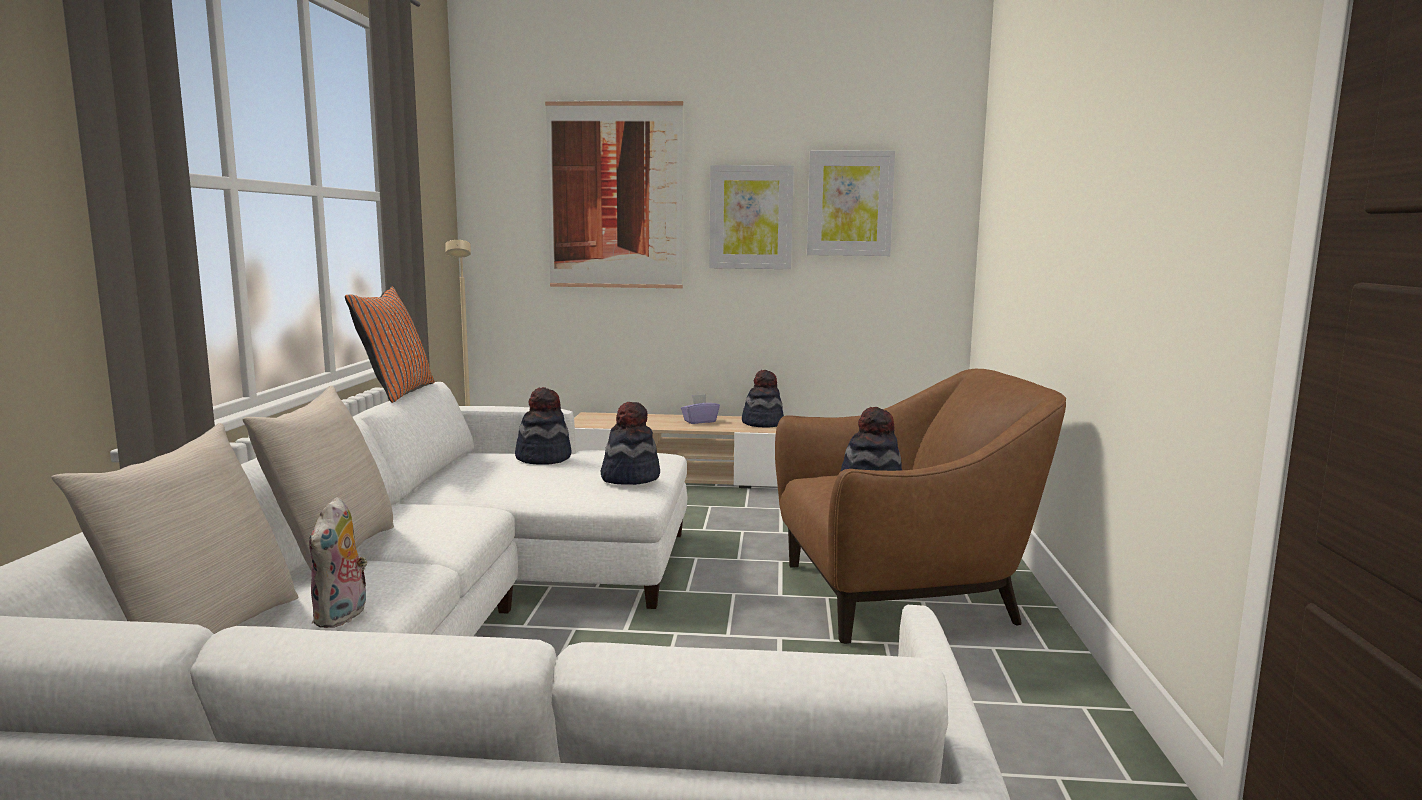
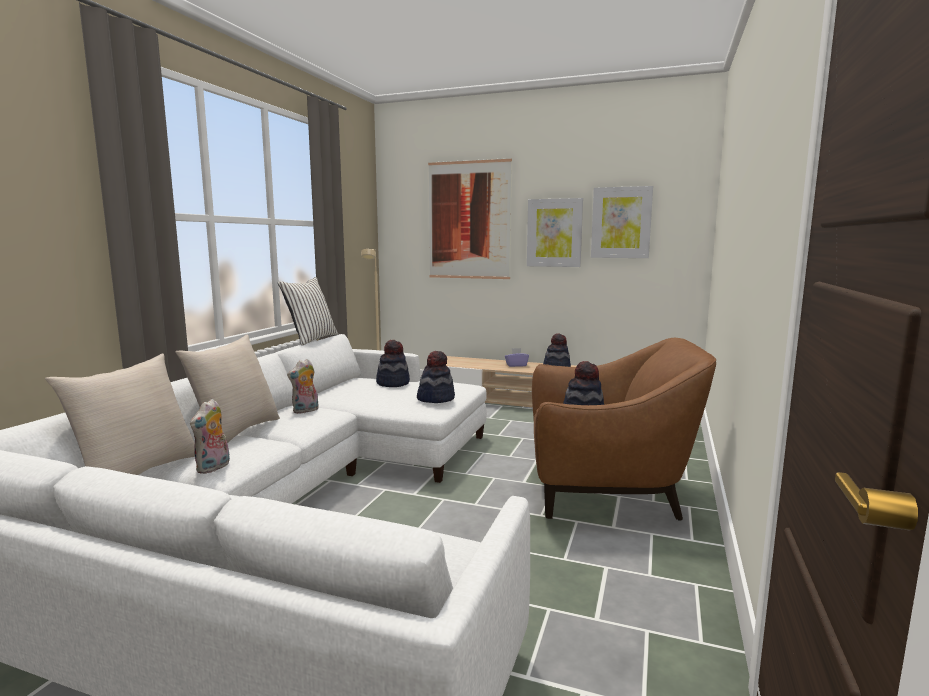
camera: 15 degrees right, 0 degrees up
orange pillow [345,287,434,403] -> white pillow [278,277,338,346]
none -> plush toy [287,359,319,414]

